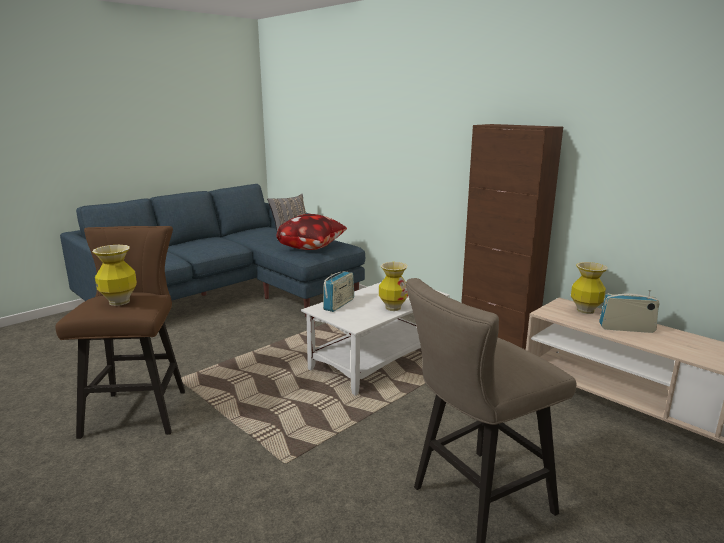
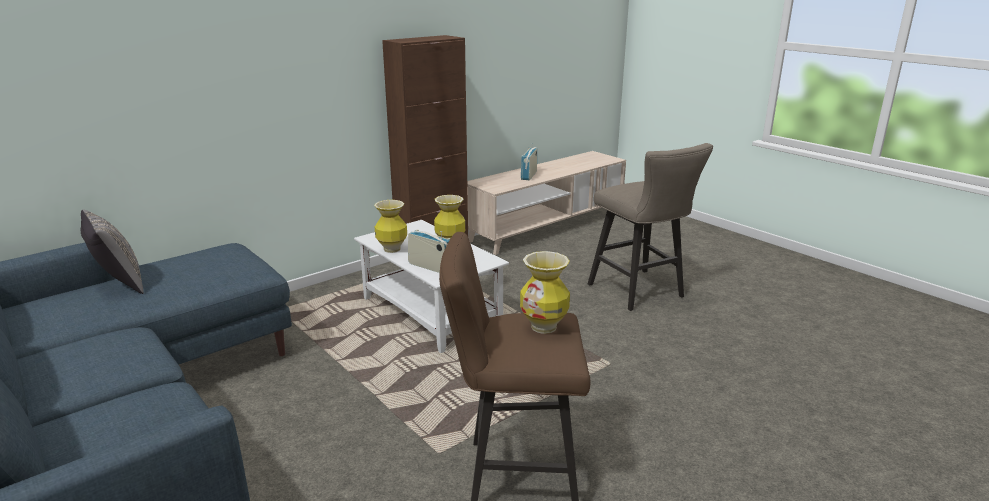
camera: 85 degrees left, 5 degrees up
pillow [276,214,347,250] -> none
vase [571,262,608,314] -> vase moved to [374,200,407,253]

